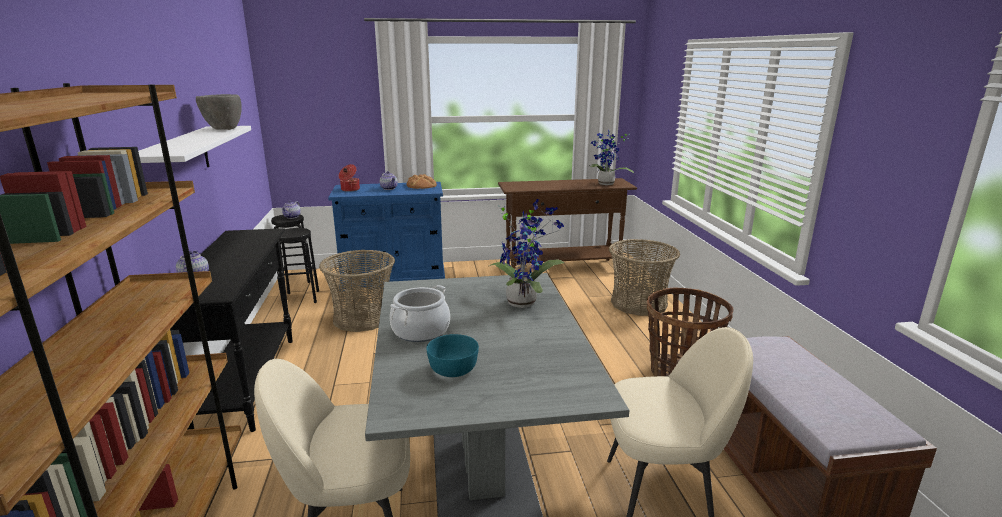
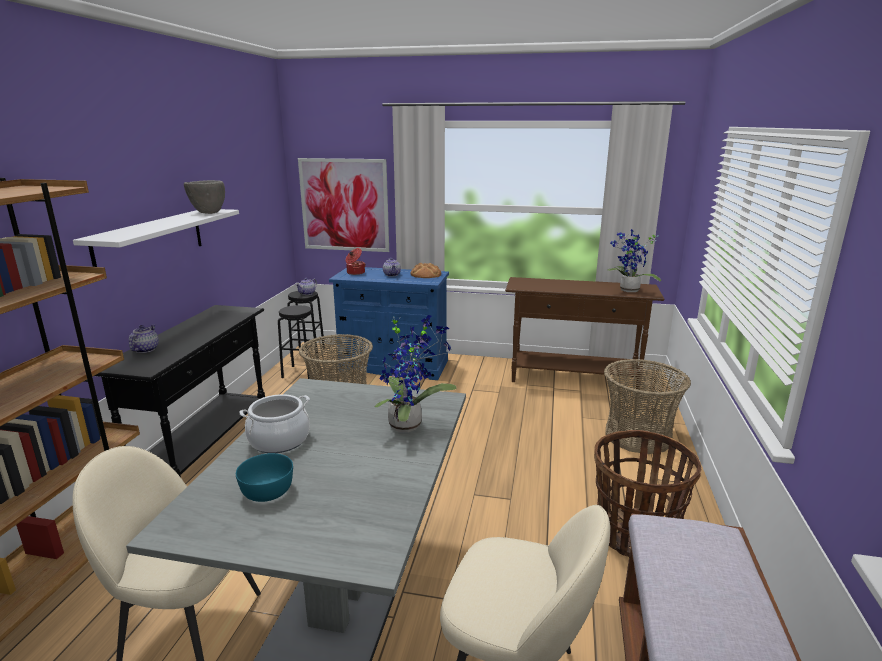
camera: 20 degrees right, 0 degrees up
none -> picture [298,158,389,252]

